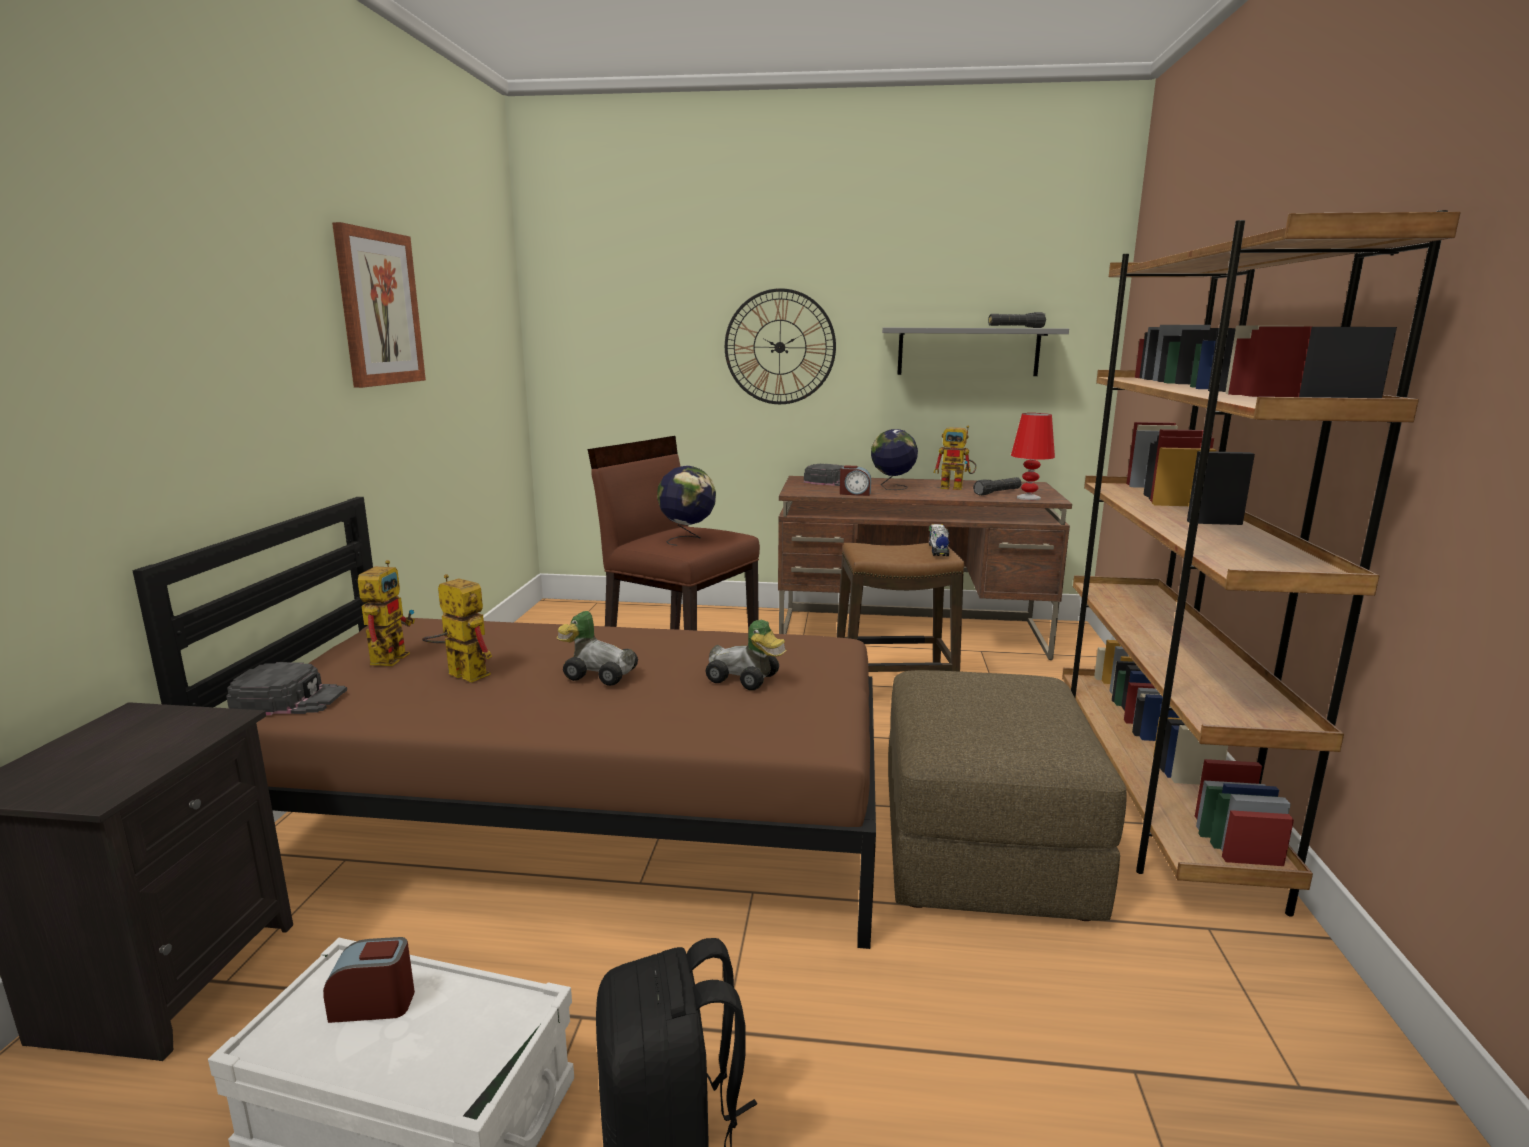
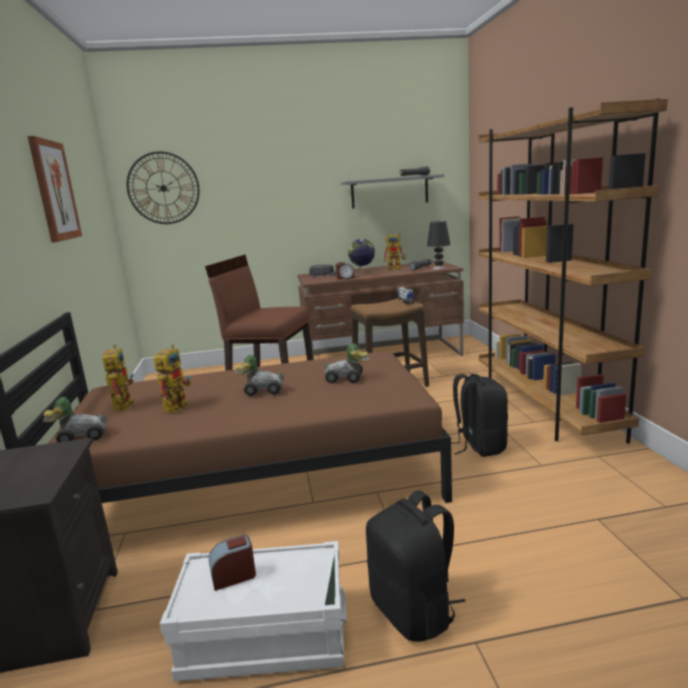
camera: 15 degrees left, 0 degrees up
black cap [226,662,347,715] -> toy car [43,397,107,442]
toy robot [422,574,492,683] -> toy robot turned 90 degrees clockwise [154,344,191,413]
globe [657,466,716,546] -> none
wall clock [725,288,836,404] -> wall clock moved to [127,151,200,224]
brown ottoman [888,670,1127,921] -> black backpack [451,374,508,457]
red table lamp [1011,413,1055,500] -> black table lamp [427,221,450,270]

